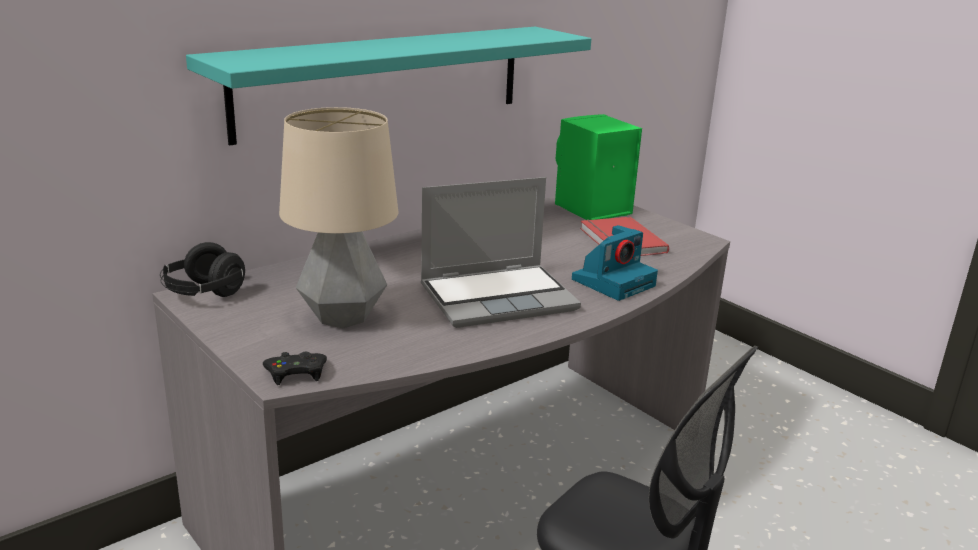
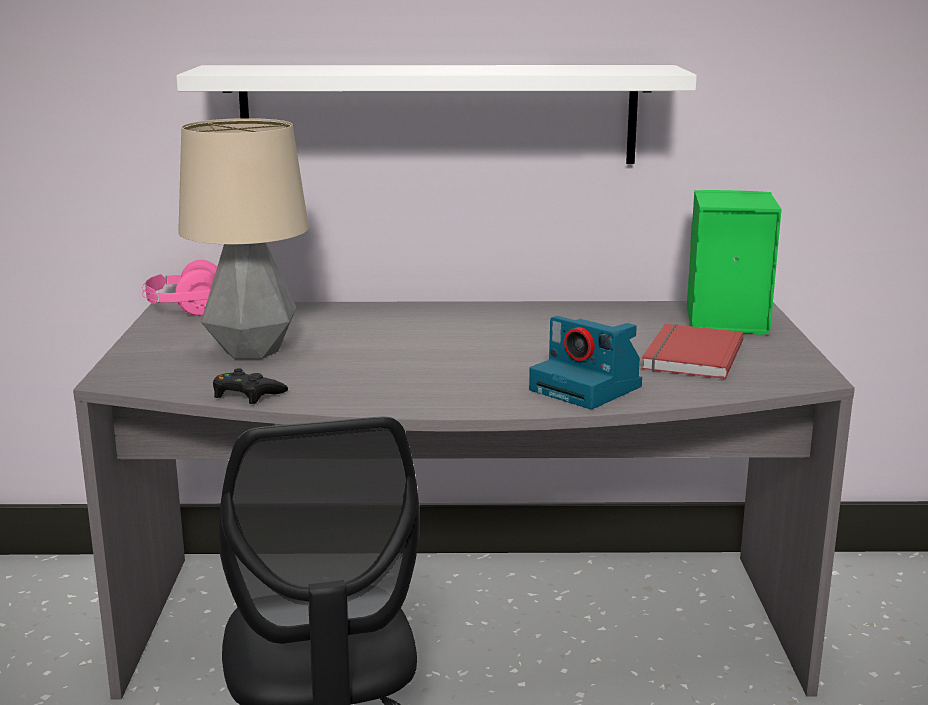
camera: 40 degrees right, 5 degrees down
black headphones [160,242,245,297] -> pink headphones [142,260,217,316]
turquoise shelf [186,27,591,145] -> white shelf [176,65,697,164]
black game controller [263,352,327,385] -> black game controller moved to [213,368,288,404]
laptop [421,177,581,328] -> none
camera [572,225,658,301] -> camera turned 45 degrees clockwise [529,316,642,409]

